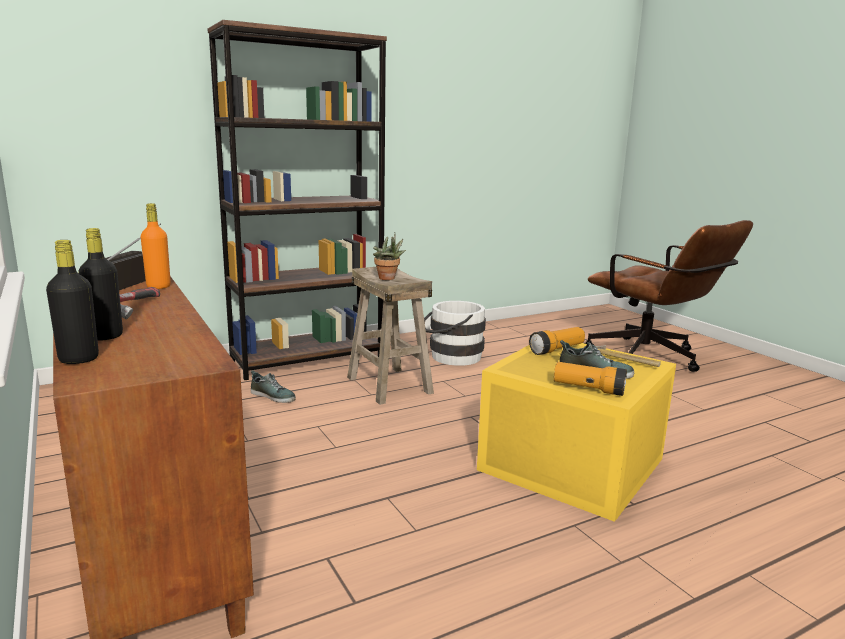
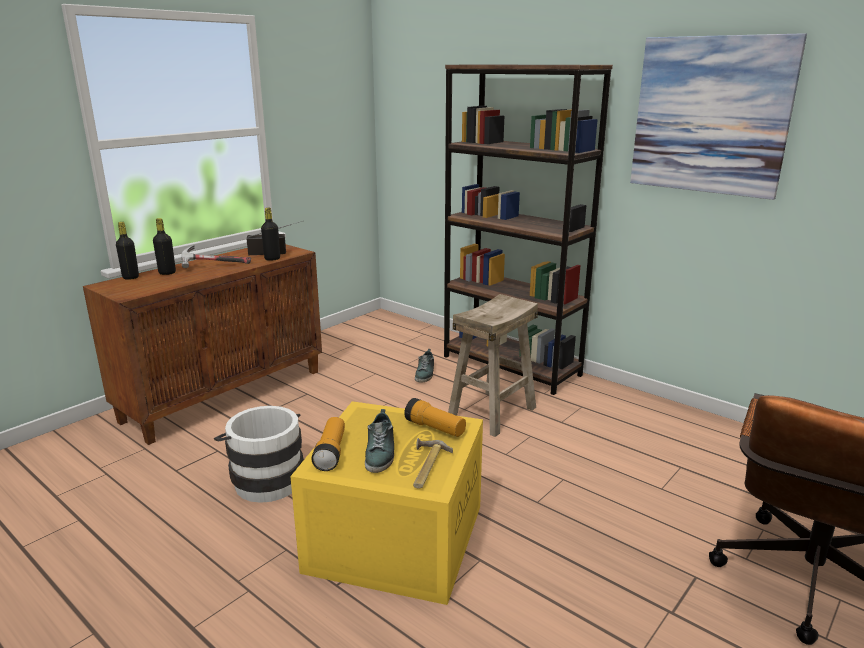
camera: 70 degrees right, 5 degrees up
orange bottle [141,203,171,289] -> black bottle [261,208,280,261]
potted plant [373,233,406,280] -> none
white bucket [424,301,486,366] -> white bucket moved to [214,406,303,503]
none -> picture [630,33,807,200]

